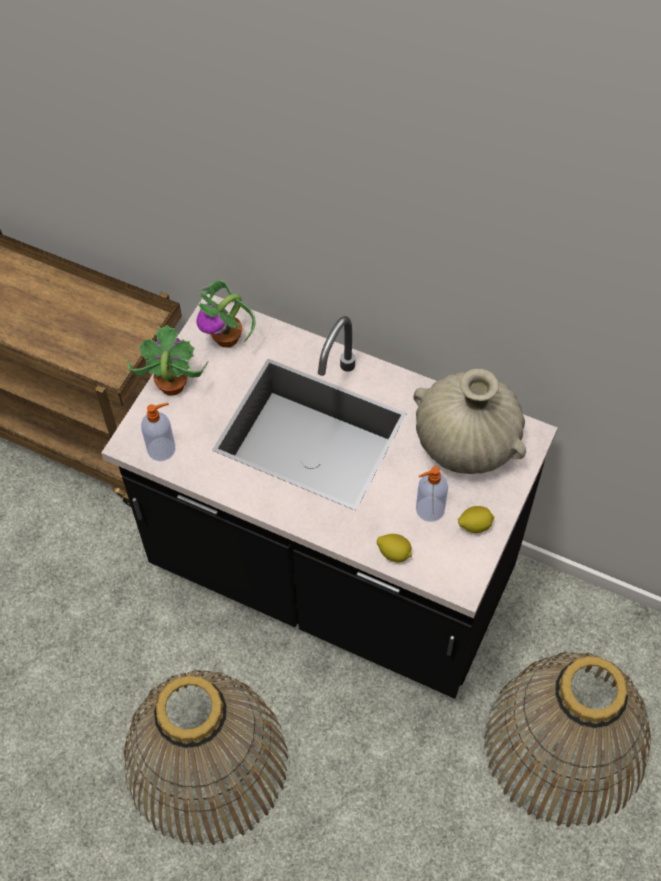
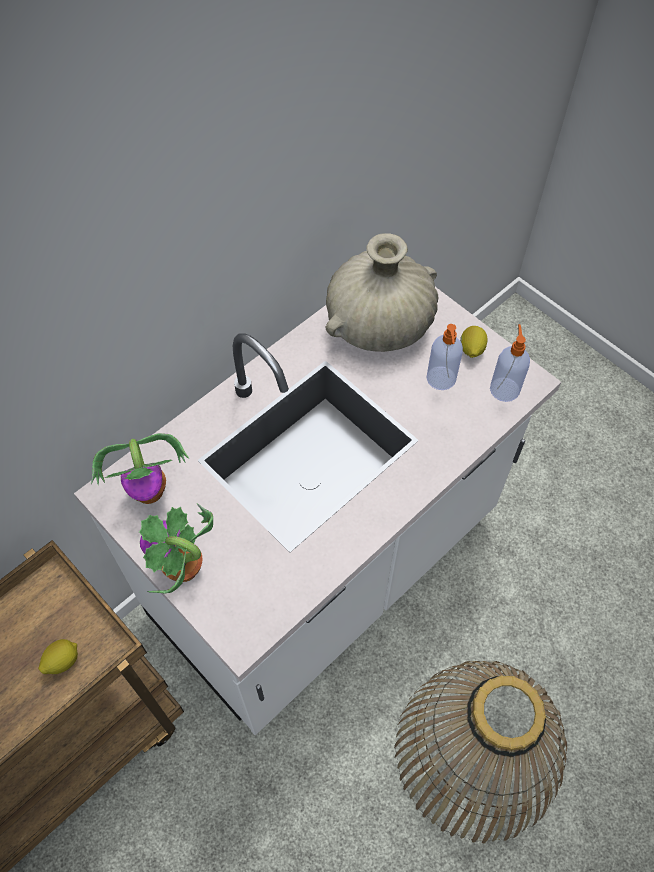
camera: 70 degrees left, 0 degrees up
black counter [101,294,558,699] -> white counter [74,287,561,735]
soap dispenser [141,403,176,461] -> soap dispenser moved to [490,324,530,402]
lemon [377,534,412,563] -> lemon moved to [38,639,78,674]
basket [484,652,651,827] -> none

